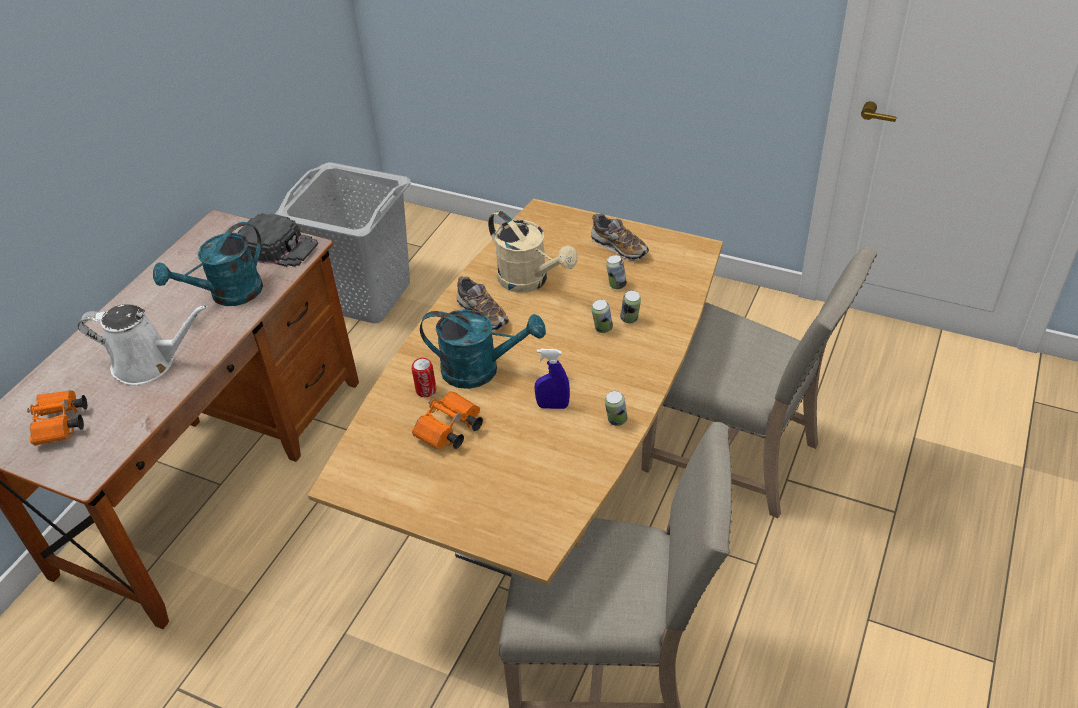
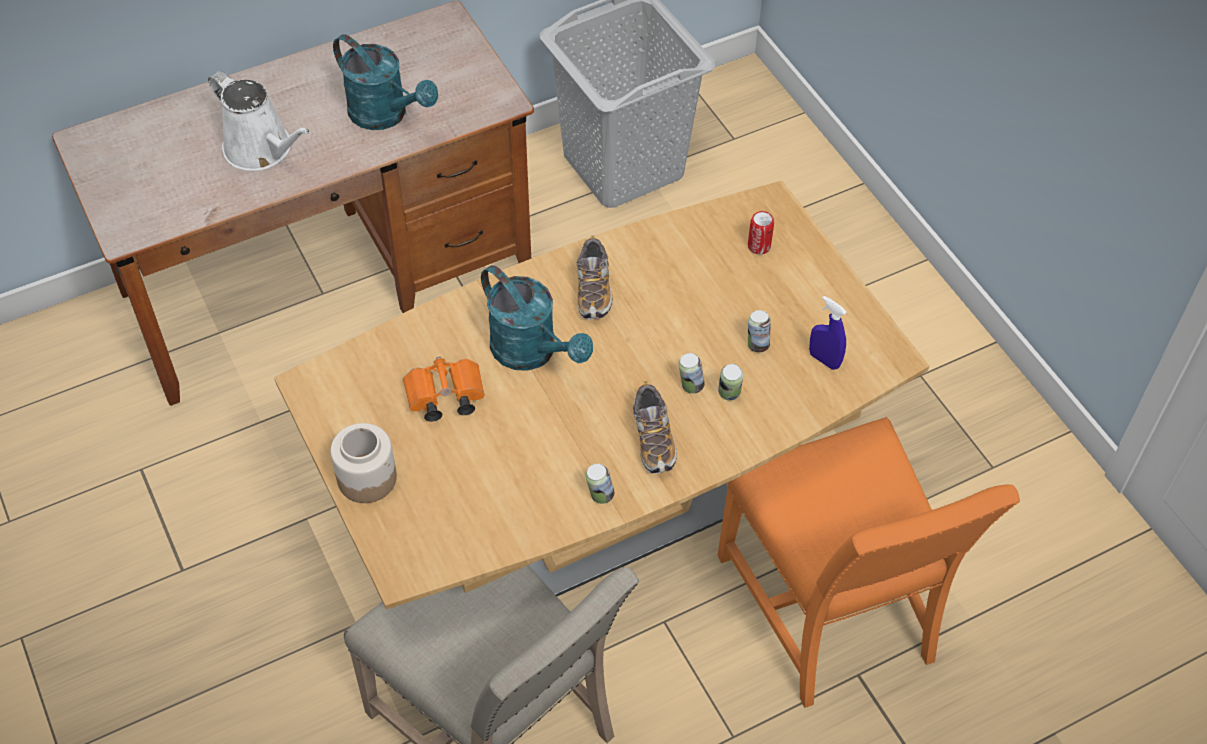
camera: 35 degrees right, 10 degrees up
orange binoculars [27,390,87,446] -> none
turquoise watering can [153,222,263,306] -> turquoise watering can turned 135 degrees counterclockwise [333,34,438,130]
black cap [238,213,318,267] -> none
can [412,358,436,397] -> can moved to [748,211,774,255]
beige watering can [488,211,578,293] -> none
blue spray bottle [535,349,570,409] -> blue spray bottle moved to [809,296,847,370]
shoe [591,214,649,261] -> shoe moved to [633,381,677,474]
beige chair [641,246,878,518] -> orange chair [718,417,1020,708]
none -> jar [330,423,397,503]

